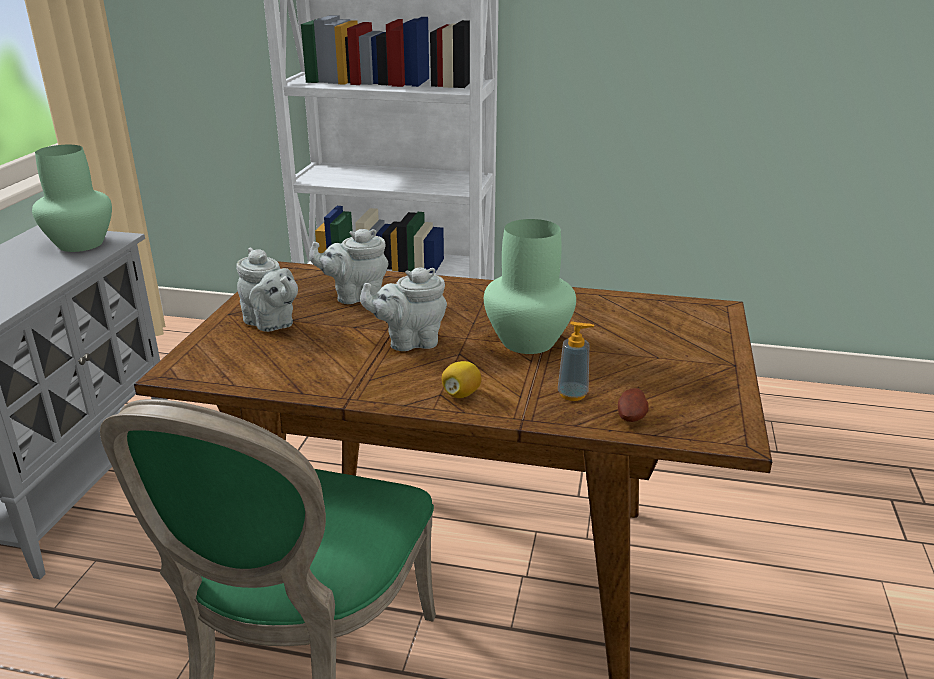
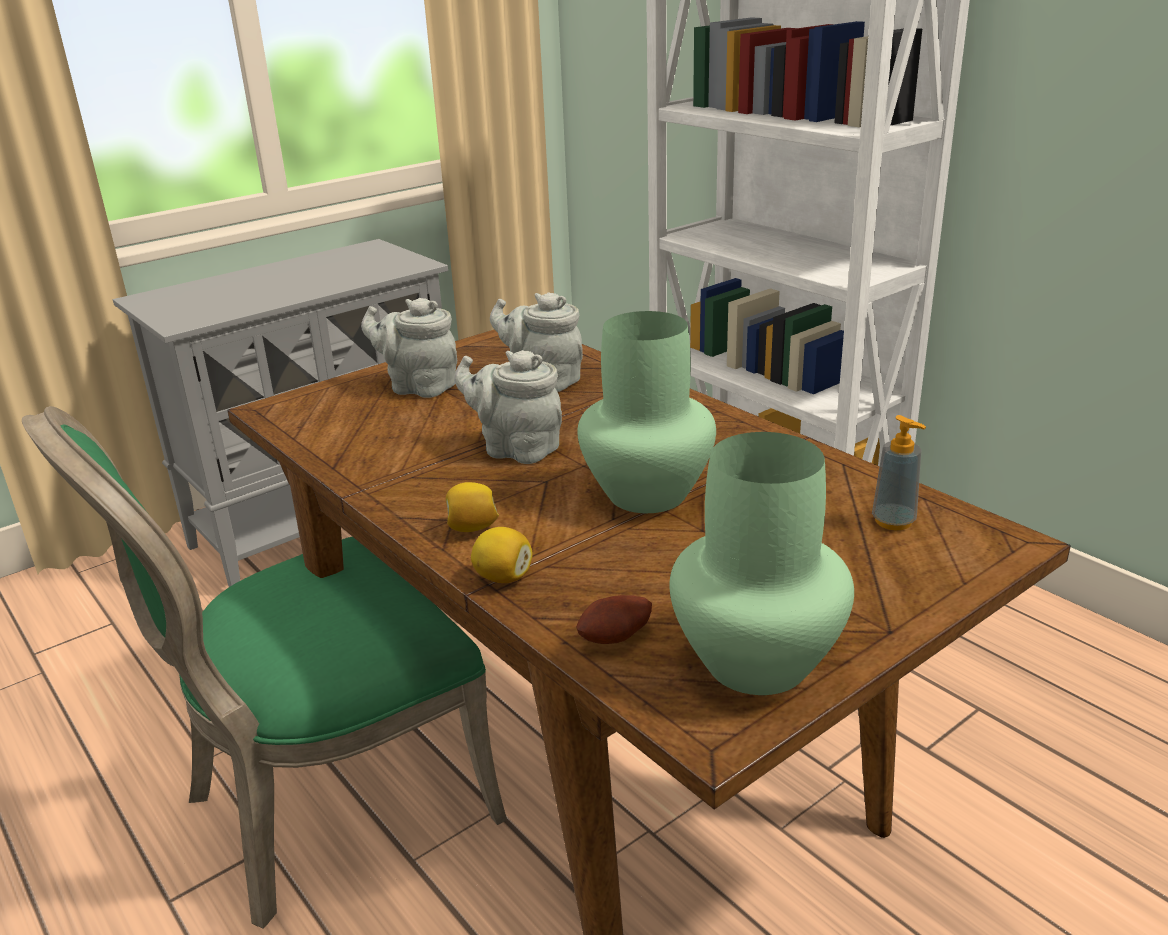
camera: 40 degrees right, 0 degrees up
green vase [32,145,112,252] -> green vase moved to [669,432,854,695]
grey teapot [236,247,298,332] -> grey teapot turned 120 degrees clockwise [361,298,457,398]
soap dispenser [558,321,594,401] -> soap dispenser moved to [872,415,926,530]
none -> lemon [471,527,533,583]

